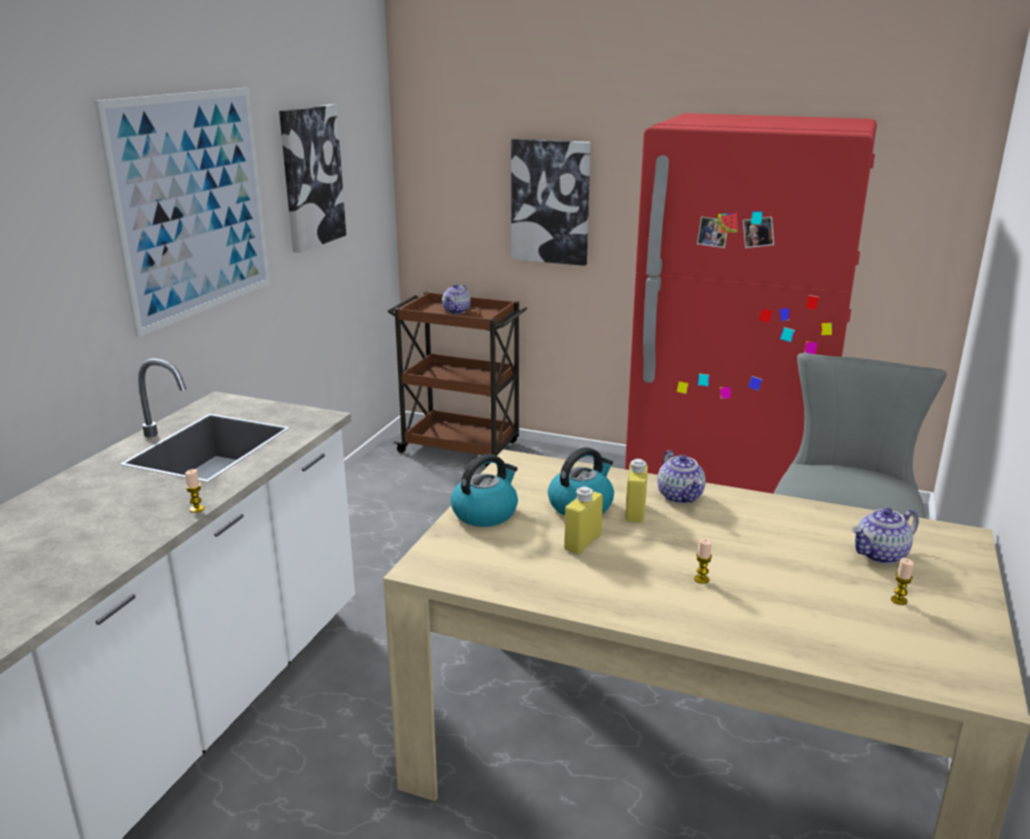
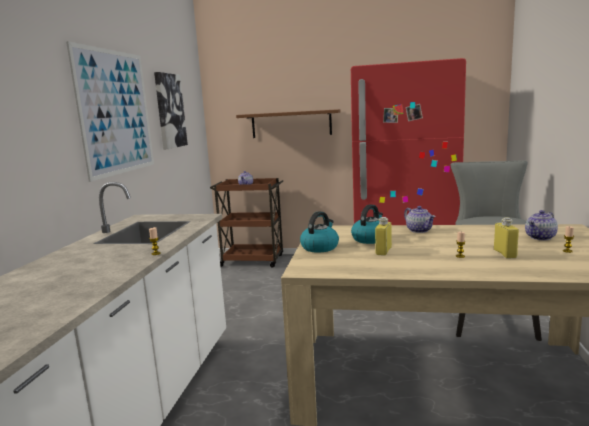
camera: 10 degrees left, 10 degrees down
picture [511,139,591,266] -> brown shelf [236,109,340,138]
yellow bottle [625,459,648,523] -> yellow bottle moved to [494,217,519,259]

